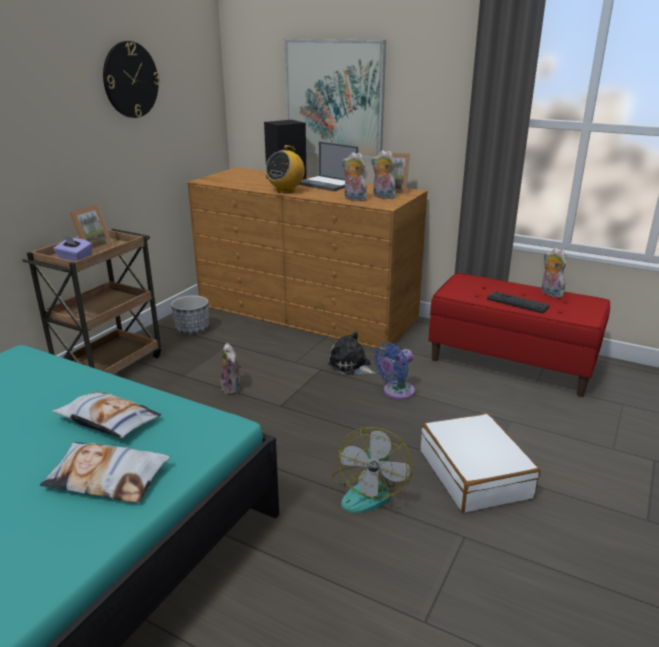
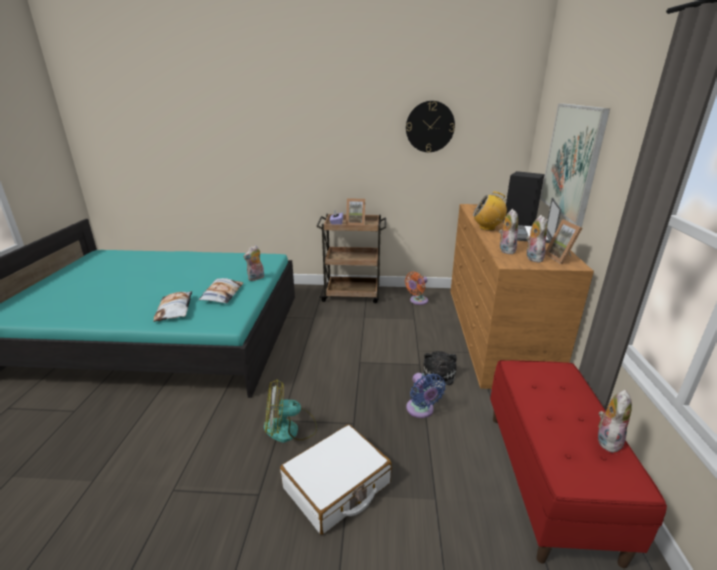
camera: 65 degrees right, 0 degrees up
planter [171,295,209,335] -> orange fan [405,272,428,305]
plush toy [221,343,242,394] -> plush toy moved to [243,245,264,281]
blue fan [374,342,415,399] -> blue fan turned 135 degrees counterclockwise [406,373,446,418]
keyboard [487,291,550,313] -> none

